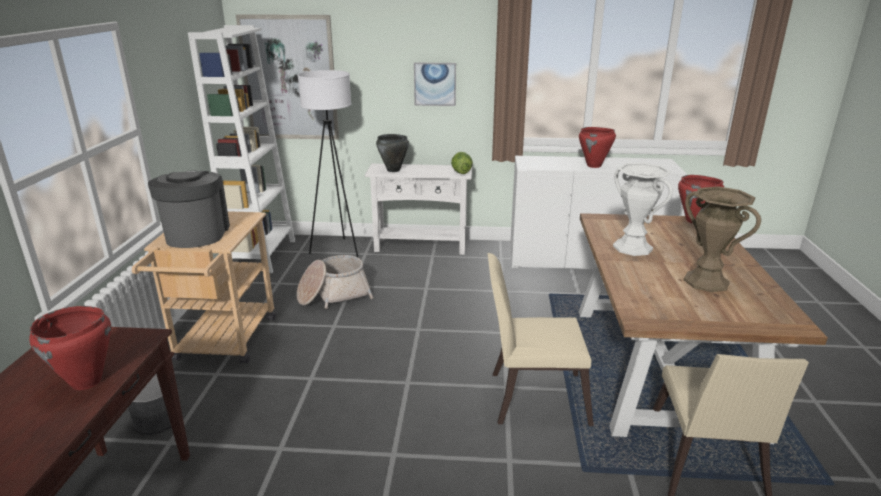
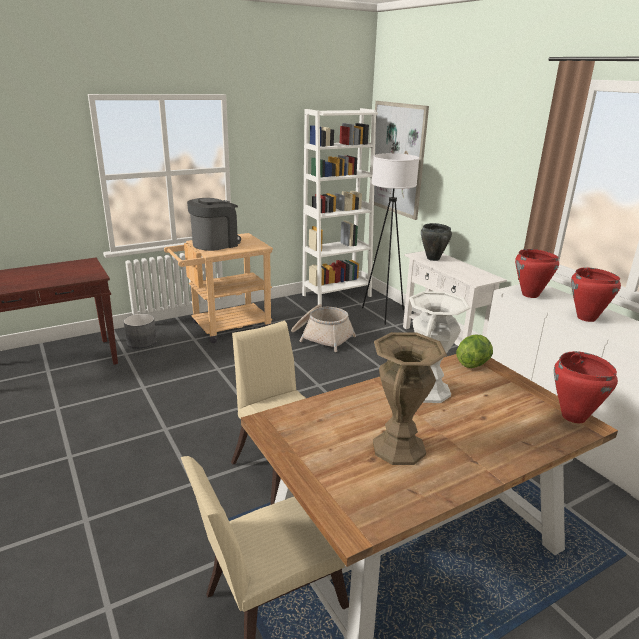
camera: 55 degrees right, 0 degrees up
red cooking pot [29,306,111,390] -> red cooking pot moved to [515,249,559,298]
picture [414,63,456,106] -> none
lettuce [451,152,473,174] -> lettuce moved to [456,334,493,368]

